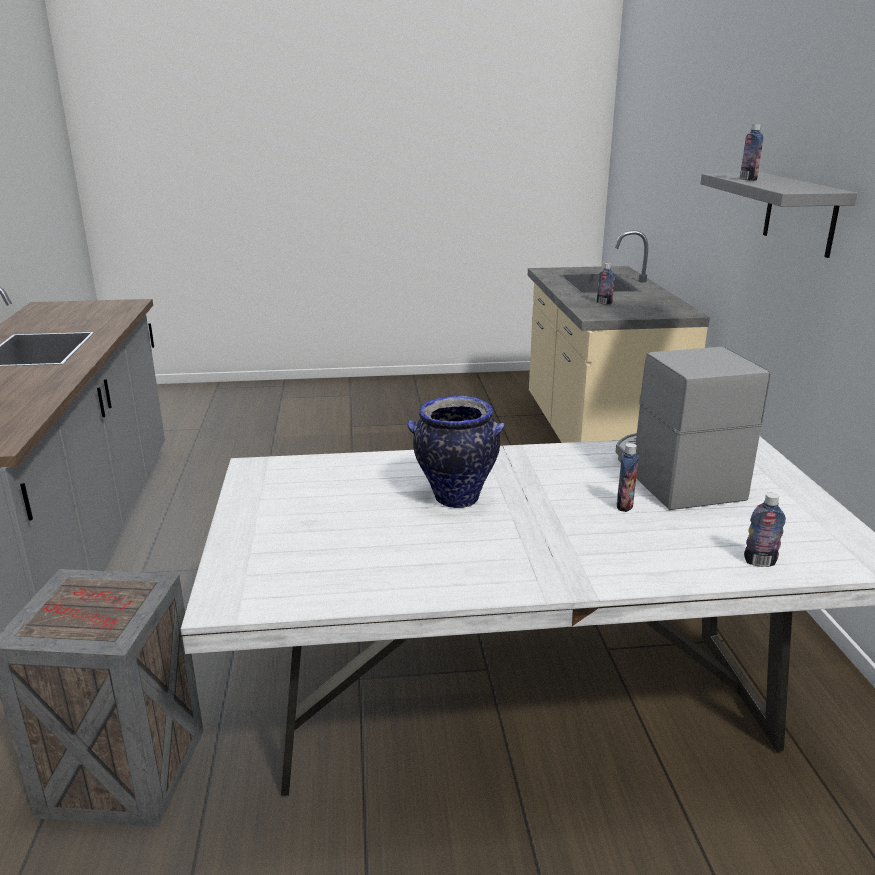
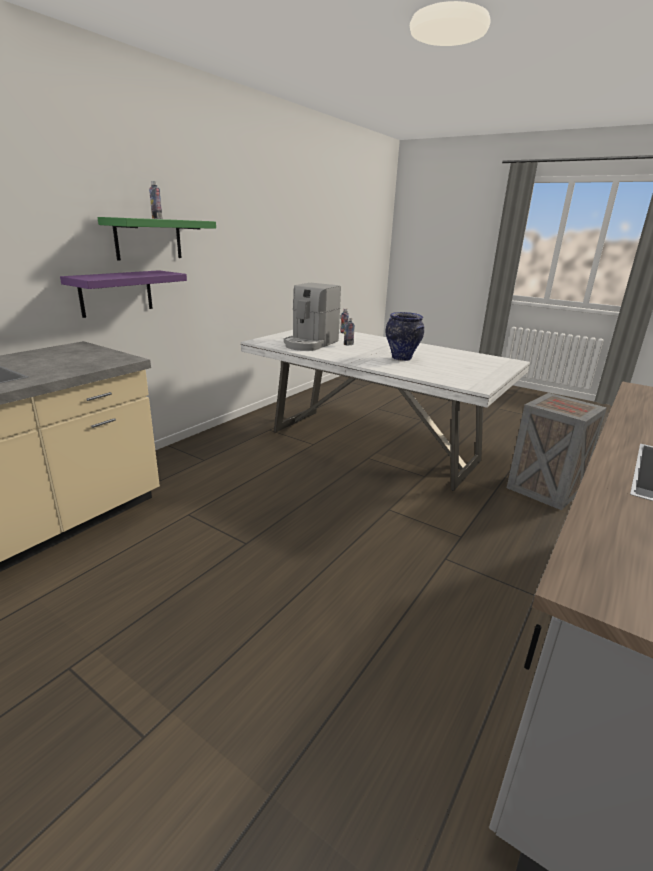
camera: 140 degrees left, 0 degrees up
bottle [597,263,615,305] -> none
grey shelf [700,173,857,258] -> green shelf [97,217,216,260]
none -> purple shelf [60,270,187,318]

